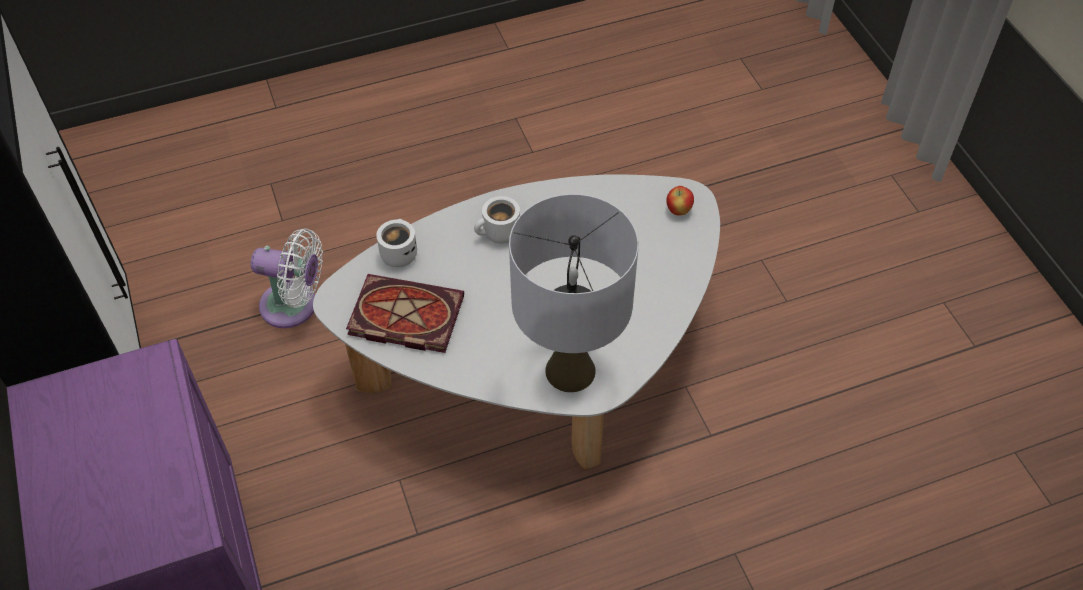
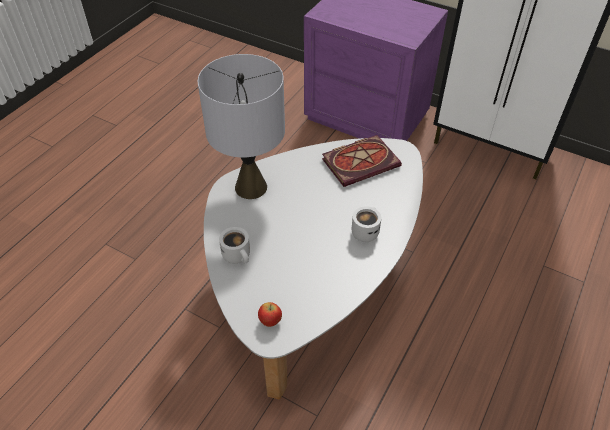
camera: 140 degrees right, 5 degrees down
white fan [251,228,323,328] -> none
white mug [376,219,417,267] -> white mug moved to [219,227,250,264]

